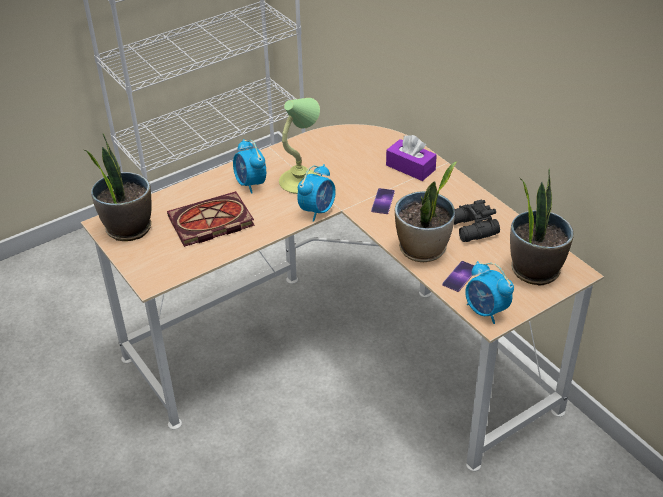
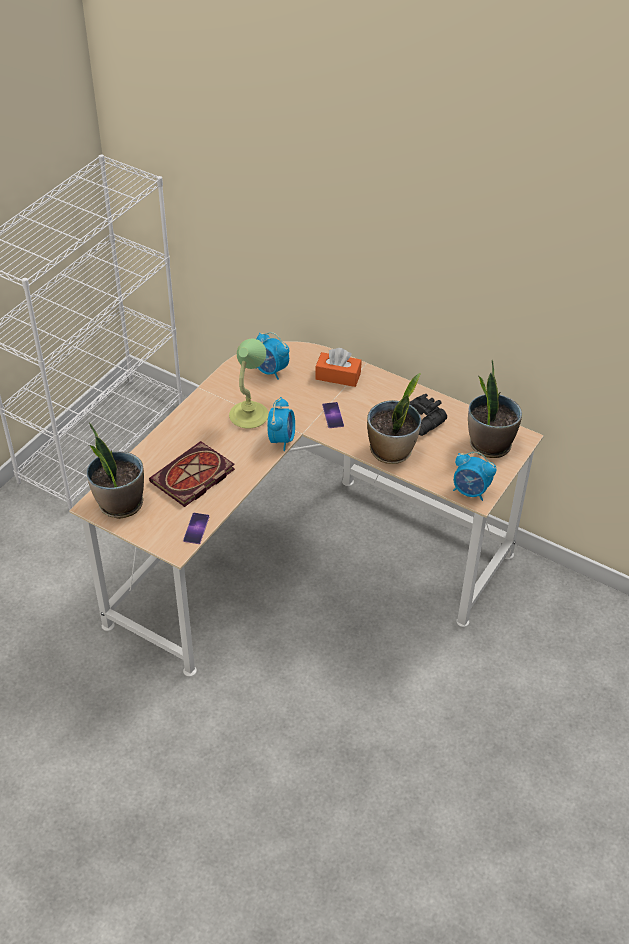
camera: 25 degrees left, 5 degrees up
alarm clock [233,139,266,194] -> alarm clock moved to [256,332,289,380]
purple tissue box [386,135,437,181] -> orange tissue box [315,348,361,387]
phone [442,261,474,292] -> phone moved to [183,513,209,544]

